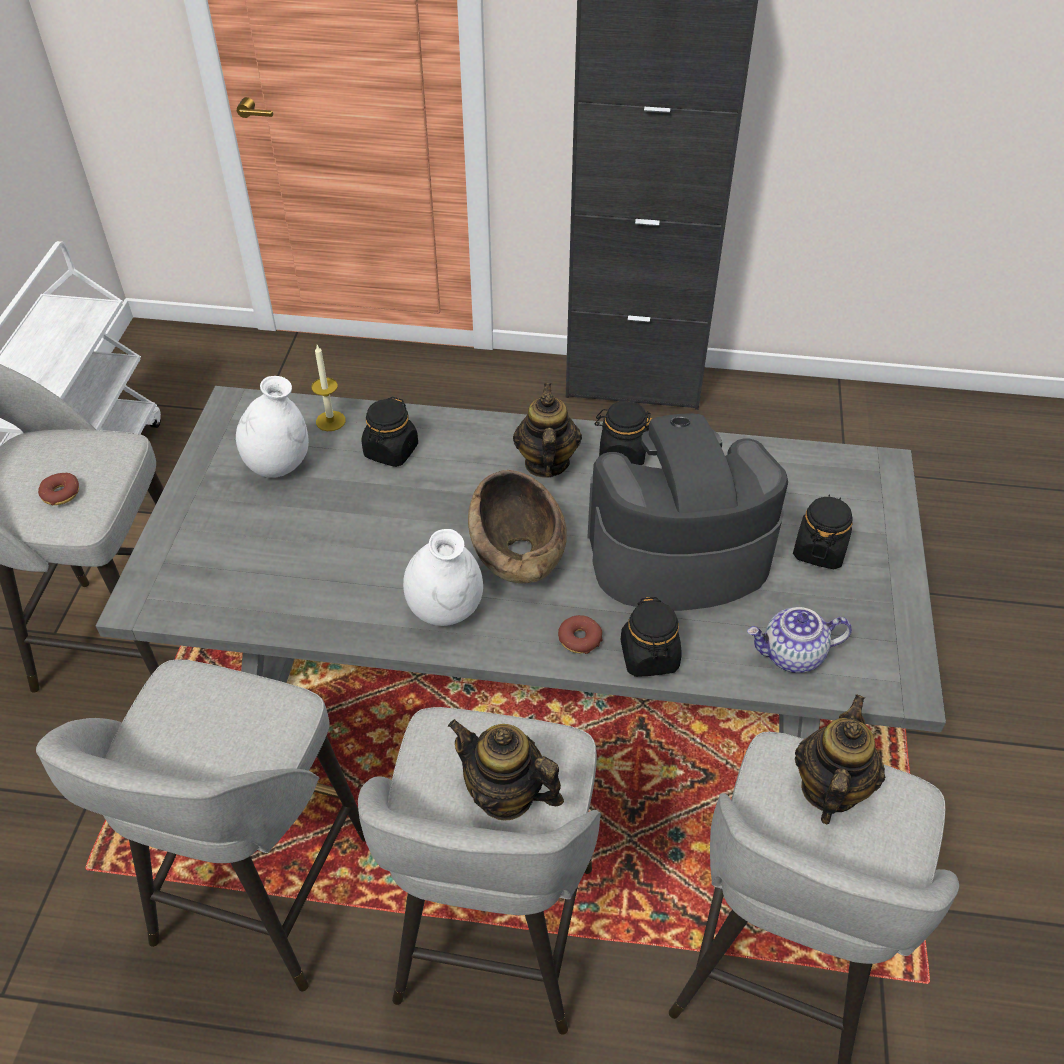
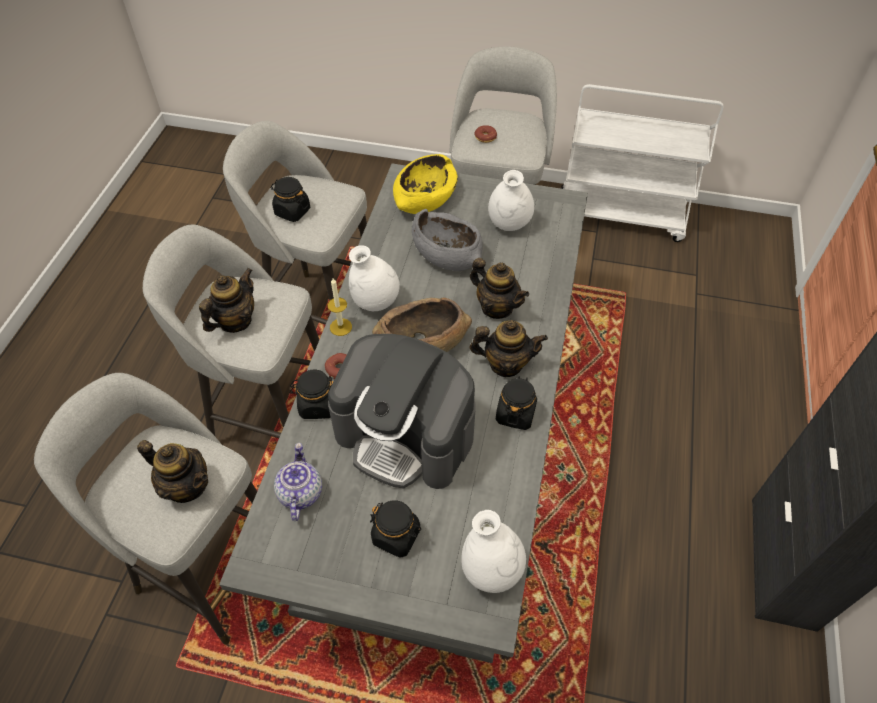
camera: 95 degrees right, 5 degrees up
candle [312,345,346,431] -> candle moved to [327,278,352,336]
black jar [362,396,418,467] -> black jar moved to [270,177,310,222]
coffee machine [588,414,788,611] -> coffee machine turned 120 degrees clockwise [328,334,476,489]
none -> yellow bowl [393,154,458,214]
none -> grey bowl [412,209,483,271]
none -> white vase [461,510,526,593]
none -> teapot [470,258,529,319]

